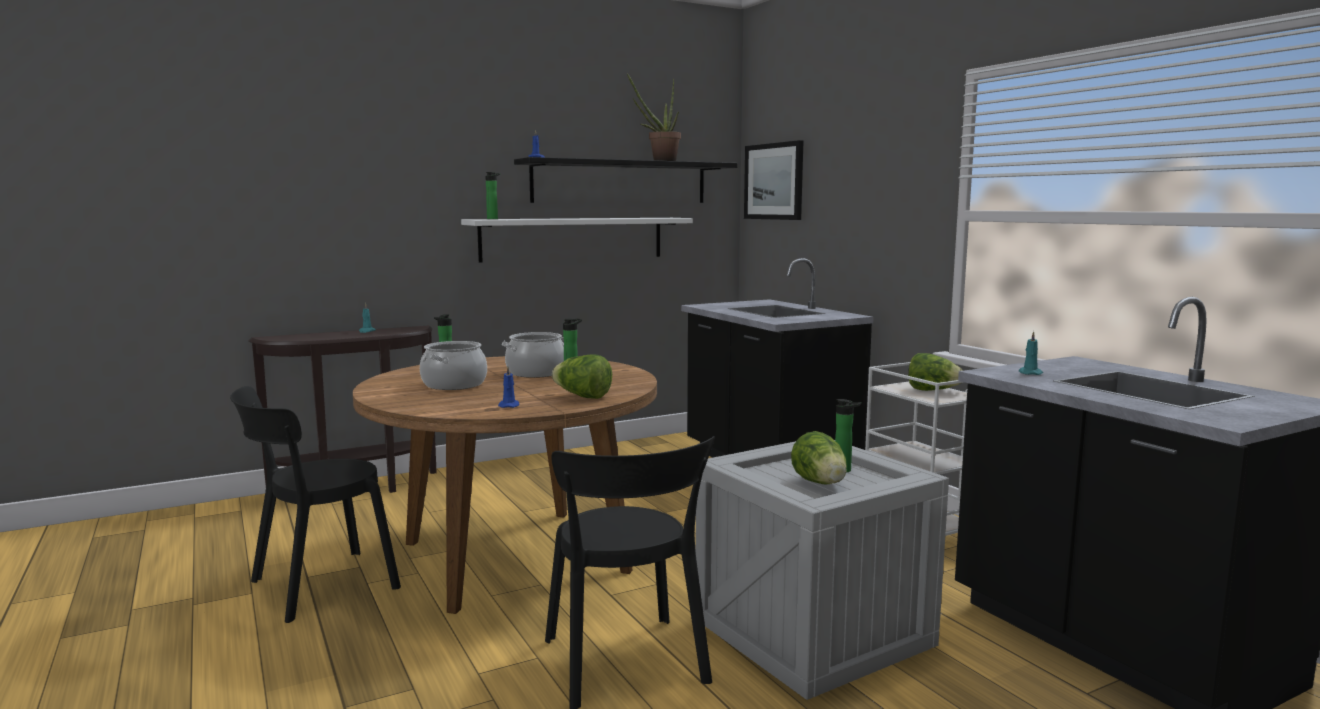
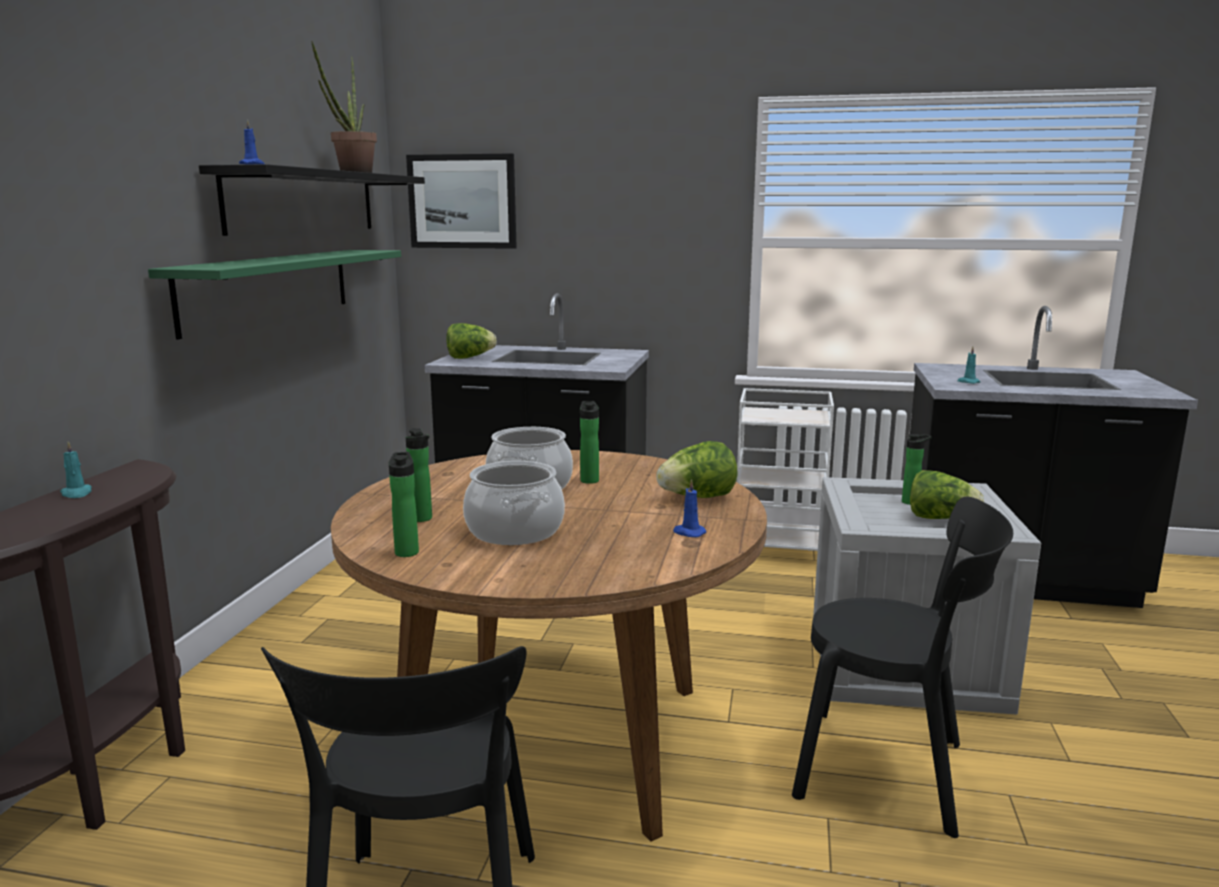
camera: 50 degrees left, 5 degrees up
white shelf [461,218,693,263] -> green shelf [148,250,401,340]
bottle [485,172,500,219] -> bottle moved to [389,452,419,557]
lettuce [908,353,963,391] -> lettuce moved to [446,323,497,359]

